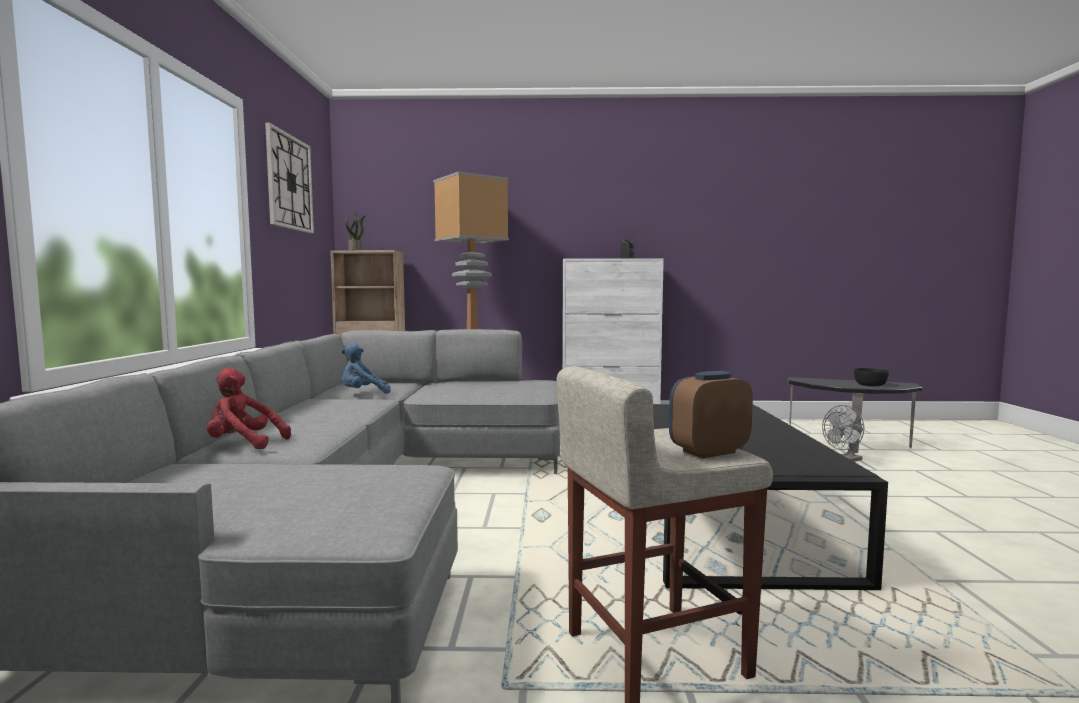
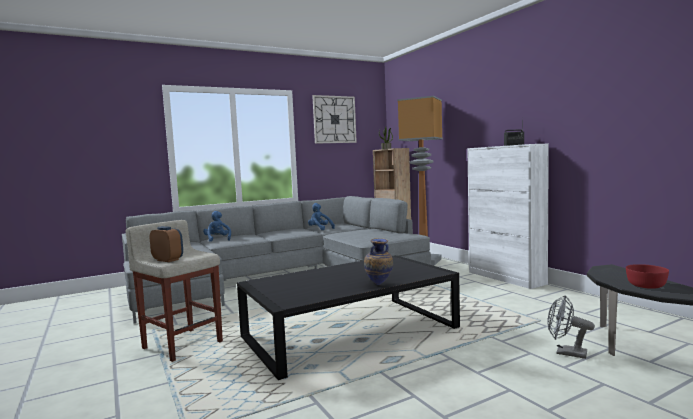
camera: 60 degrees right, 0 degrees up
red plush toy [207,368,291,449] -> blue plush toy [203,211,231,242]
black bowl [854,368,889,386] -> red bowl [626,264,669,289]
none -> vase [364,238,393,285]

